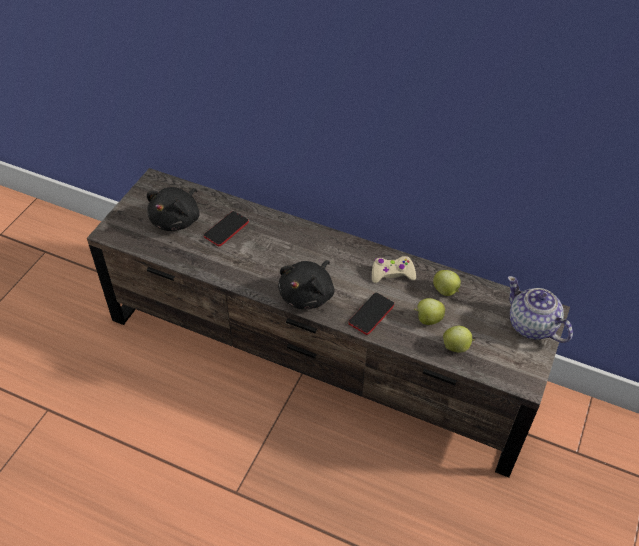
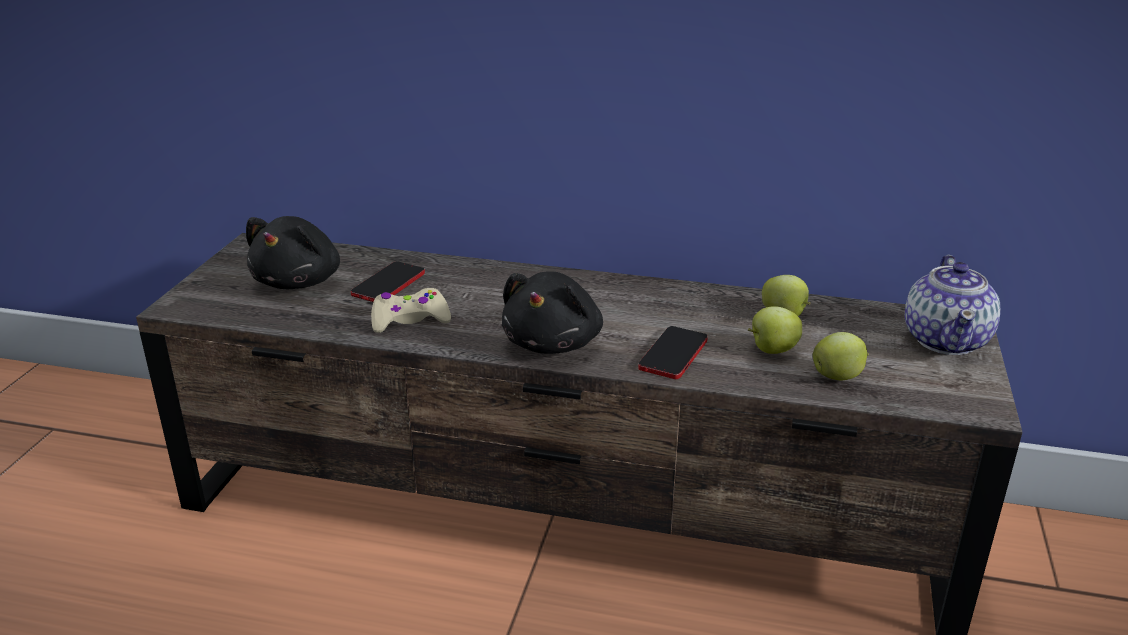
camera: 10 degrees left, 20 degrees down
beige game controller [372,256,416,283] -> beige game controller moved to [371,288,451,333]
teapot [507,276,573,343] -> teapot turned 120 degrees counterclockwise [905,255,1000,355]

